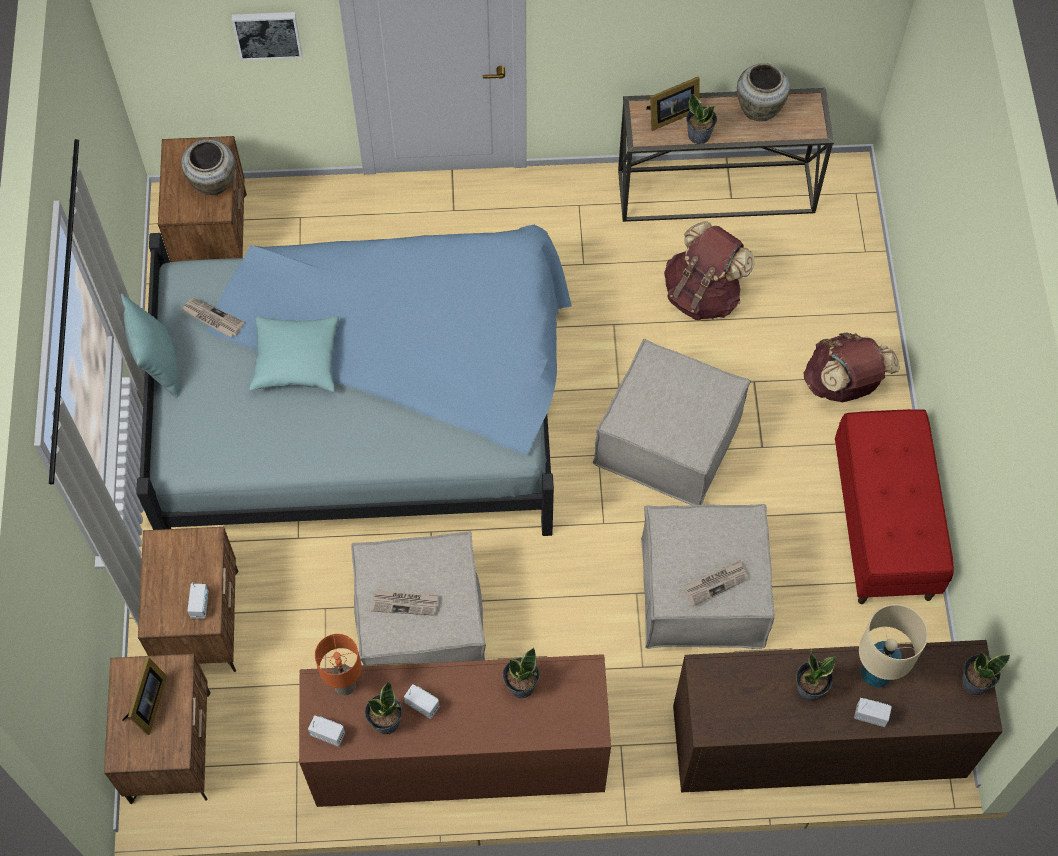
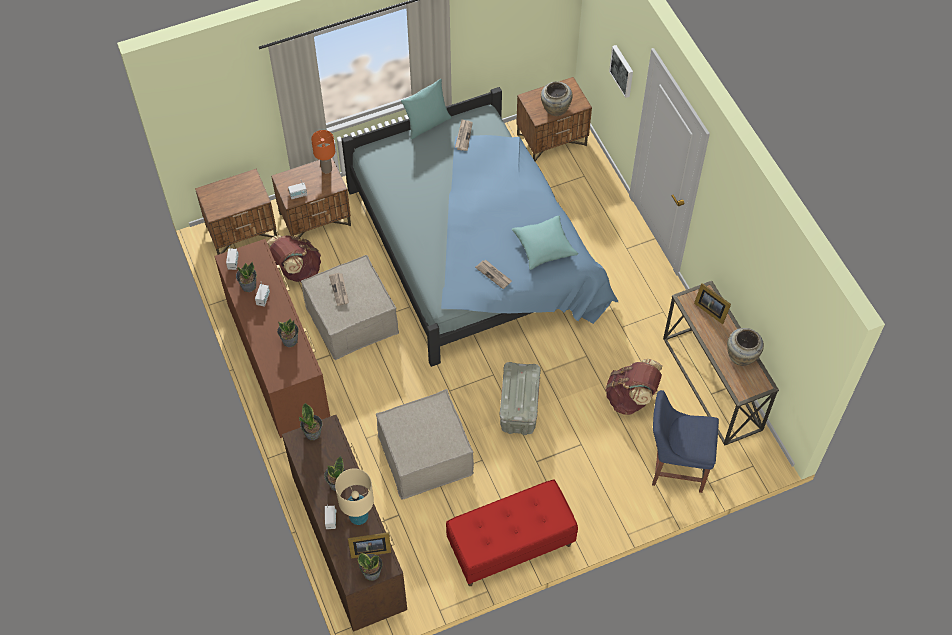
camera: 70 degrees right, 5 degrees down
picture frame [122,656,167,735] -> picture frame moved to [348,532,391,558]
turquoise pillow [249,316,339,392] -> turquoise pillow moved to [512,216,578,270]
orange table lamp [315,634,362,696] -> orange table lamp moved to [311,130,335,173]
beige ottoman [593,339,751,505] -> grey storage box [500,362,541,435]
newspaper [684,560,748,606] -> newspaper moved to [475,260,512,289]
potted plant [686,94,717,144] -> potted plant moved to [299,403,322,440]
brown backpack [803,332,900,402] -> brown backpack moved to [267,235,321,282]
none -> blue chair [652,390,719,493]

